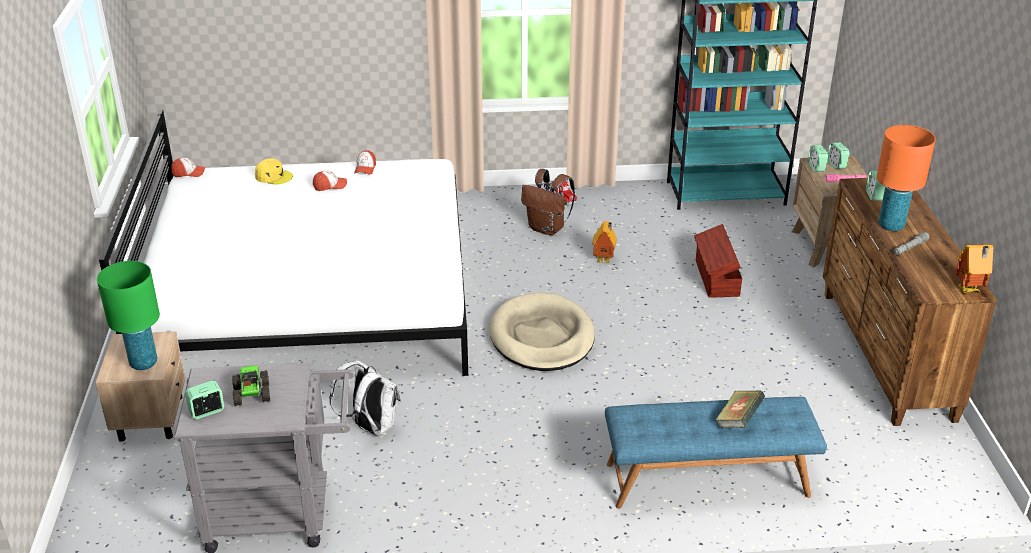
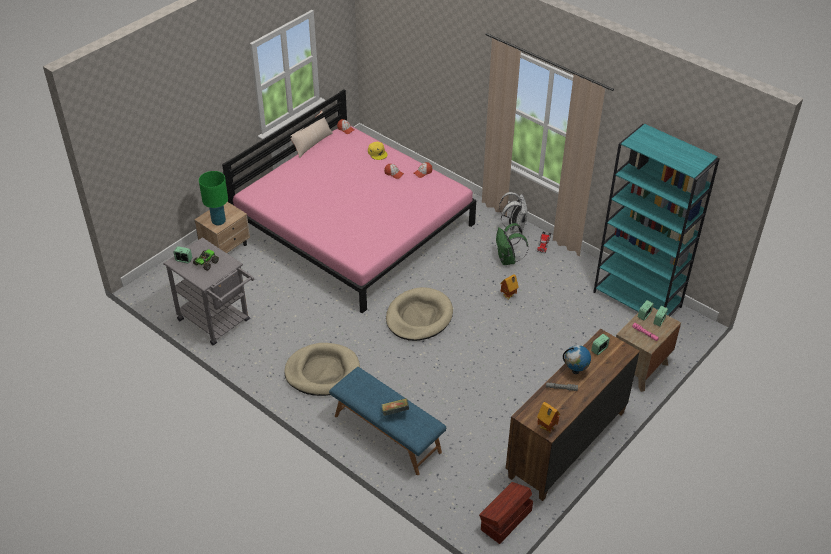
camera: 45 degrees right, 10 degrees up
white bed [99,110,468,376] -> pink bed [222,89,476,313]
white backpack [329,360,401,436] -> white backpack moved to [499,192,528,233]
brown backpack [521,169,575,235] -> green backpack [496,223,529,265]
brown storage box [694,224,742,298] -> brown storage box moved to [479,482,533,544]
orange table lamp [877,125,936,231] -> globe [563,345,591,374]
none -> beige dog bed [284,343,360,396]
none -> beige pillow [290,111,333,158]

